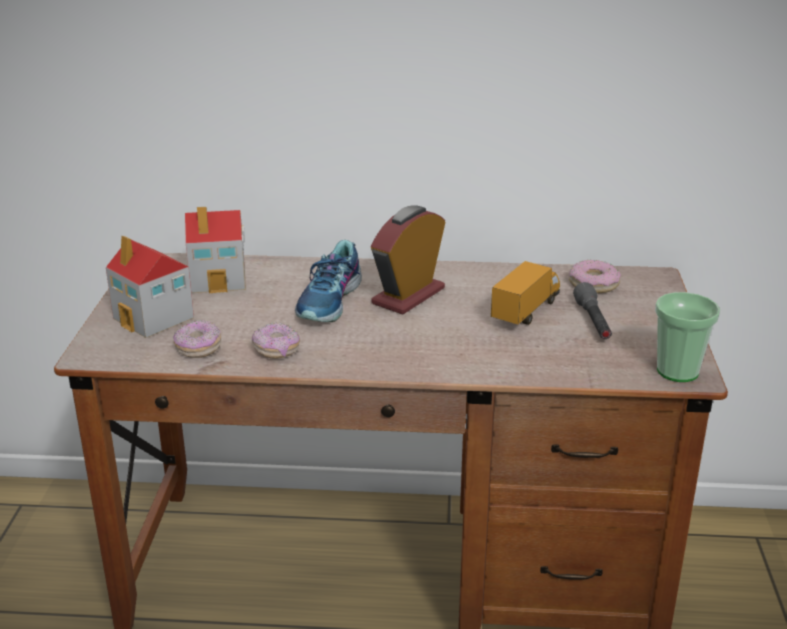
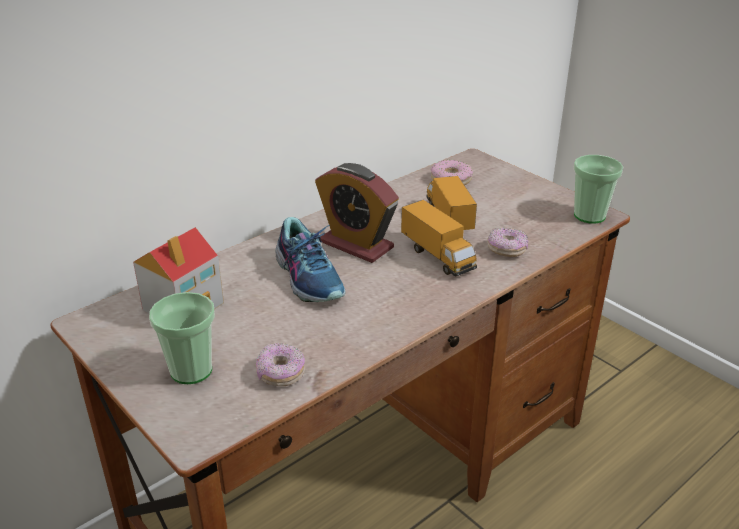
camera: 45 degrees left, 5 degrees up
toy house [106,236,194,338] -> cup [149,292,215,384]
donut [252,322,300,359] -> donut moved to [487,228,528,257]
alarm clock [371,205,445,315] -> alarm clock turned 45 degrees counterclockwise [315,163,399,263]
grey flashlight [573,282,612,339] -> none
none -> toy truck [401,200,477,277]

